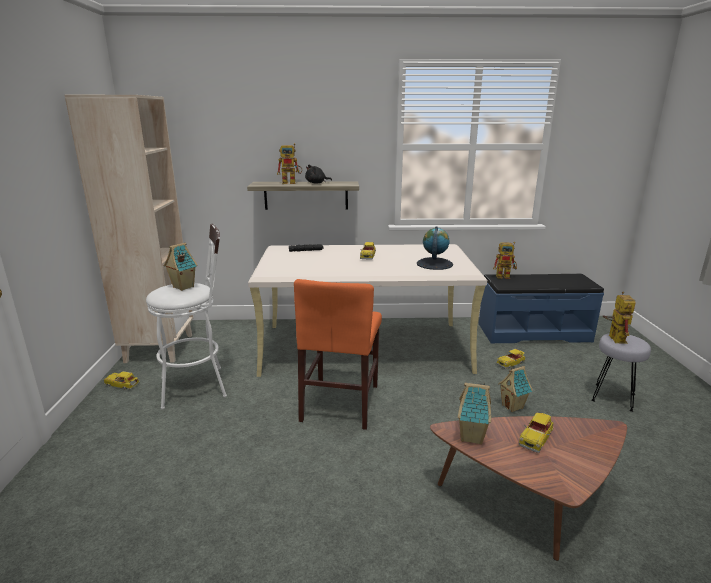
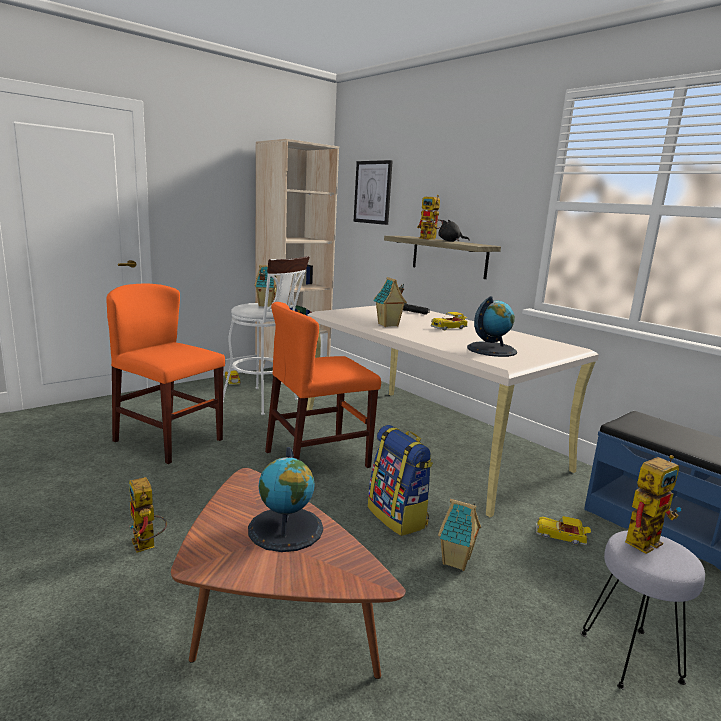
camera: 50 degrees right, 5 degrees down
toy house [458,383,491,445] -> toy house moved to [373,277,407,327]
toy robot [493,242,517,279] -> toy robot moved to [129,477,167,553]
toy car [519,413,553,453] -> globe [248,447,323,552]
none -> orange chair [106,283,225,464]
none -> picture [354,160,393,225]
none -> backpack [368,425,433,536]

